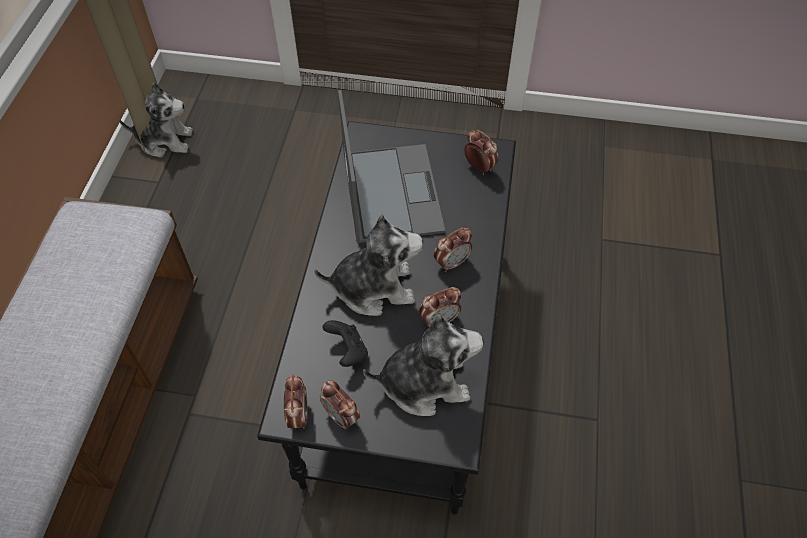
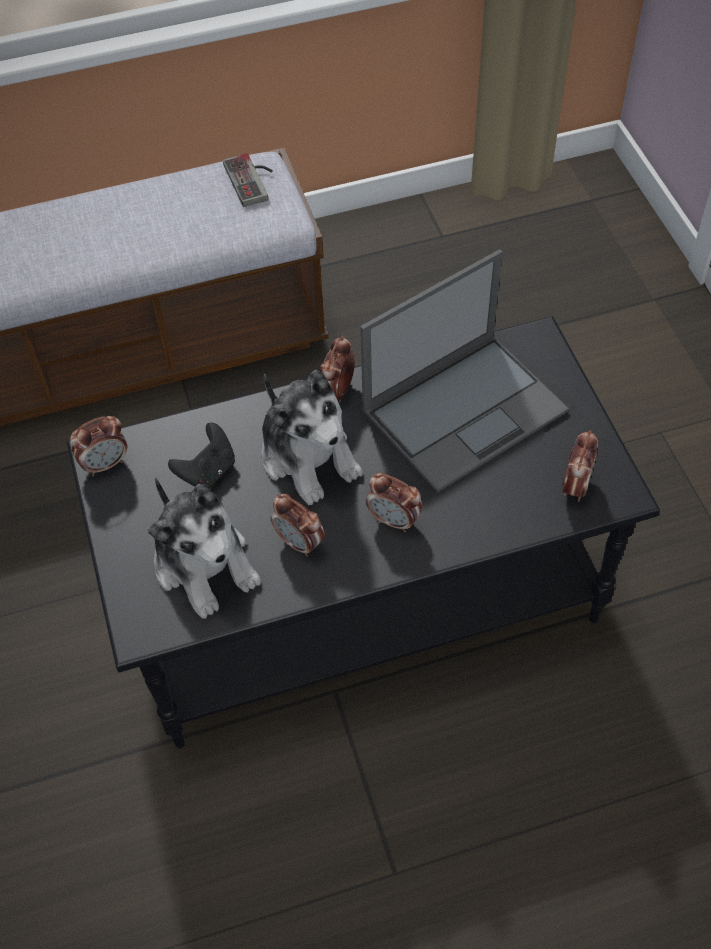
camera: 65 degrees right, 0 degrees up
plush toy [119,83,193,157] -> none
alarm clock [320,381,360,430] -> alarm clock moved to [320,336,355,403]
none -> game controller [223,153,273,207]

